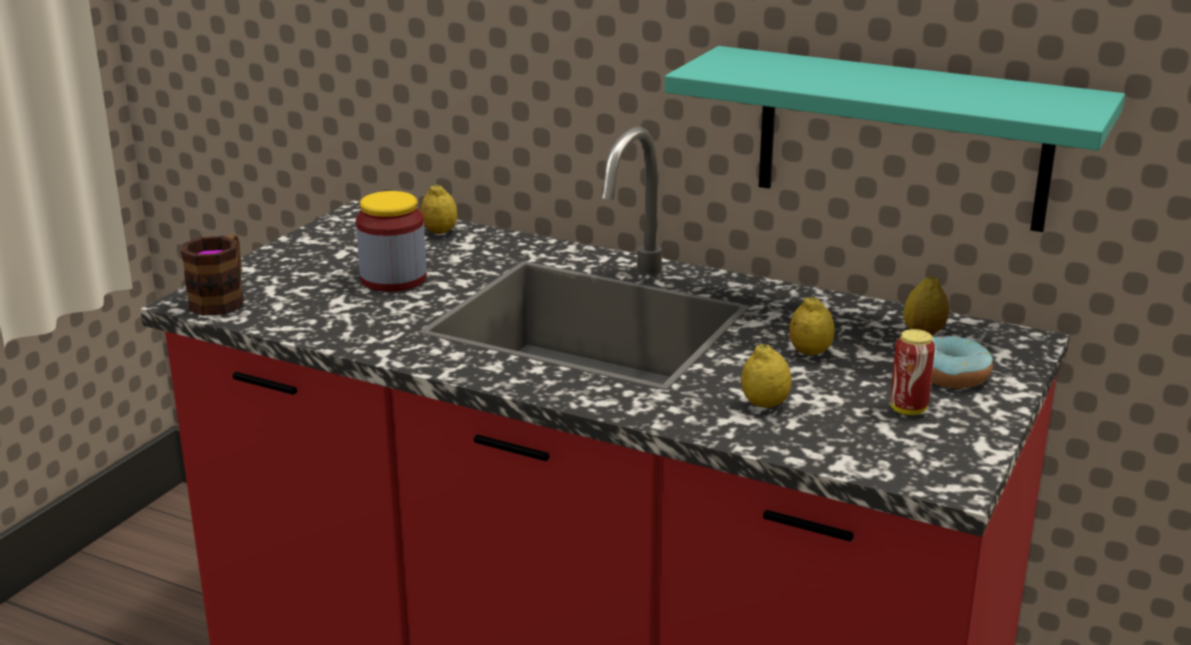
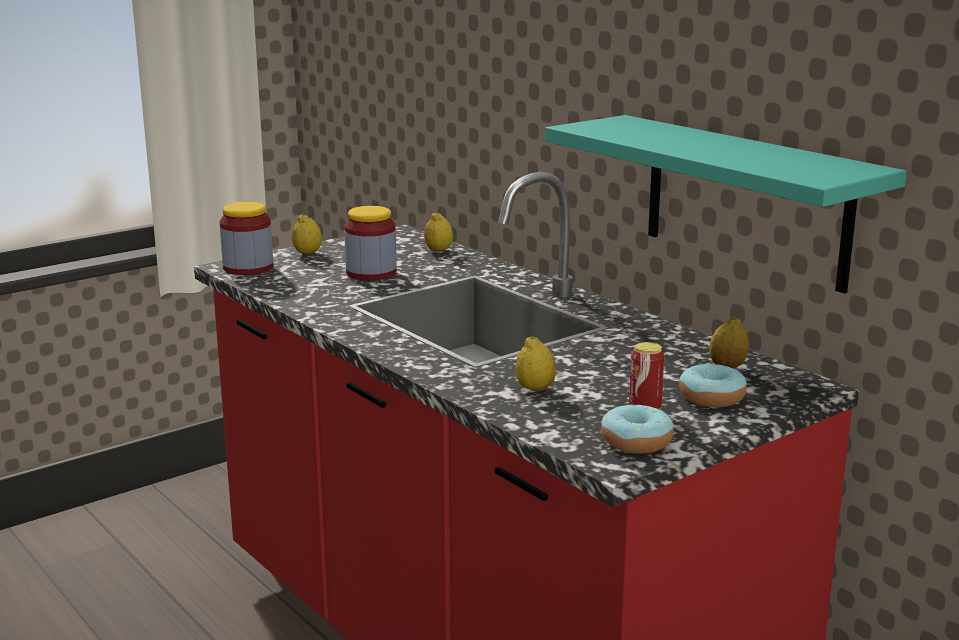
camera: 25 degrees right, 5 degrees down
mug [181,234,244,316] -> jar [220,202,273,275]
lemon [789,297,835,356] -> lemon moved to [292,214,322,254]
none -> donut [601,404,674,453]

